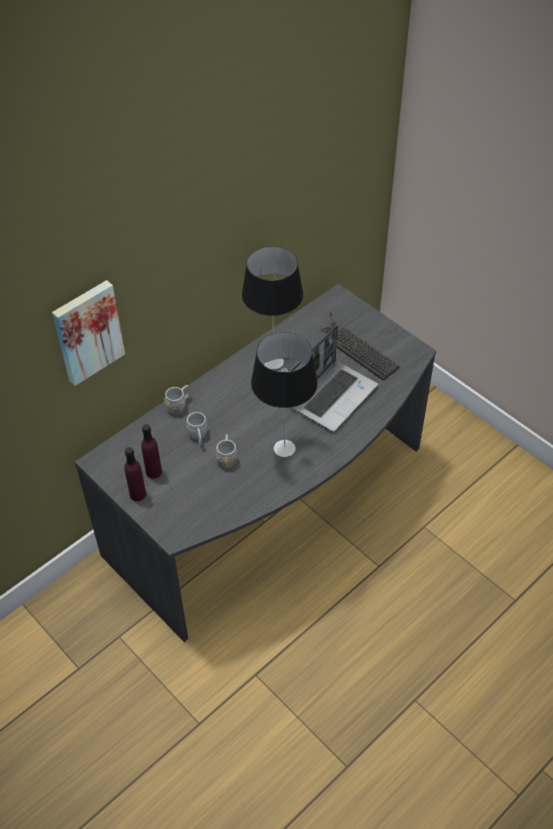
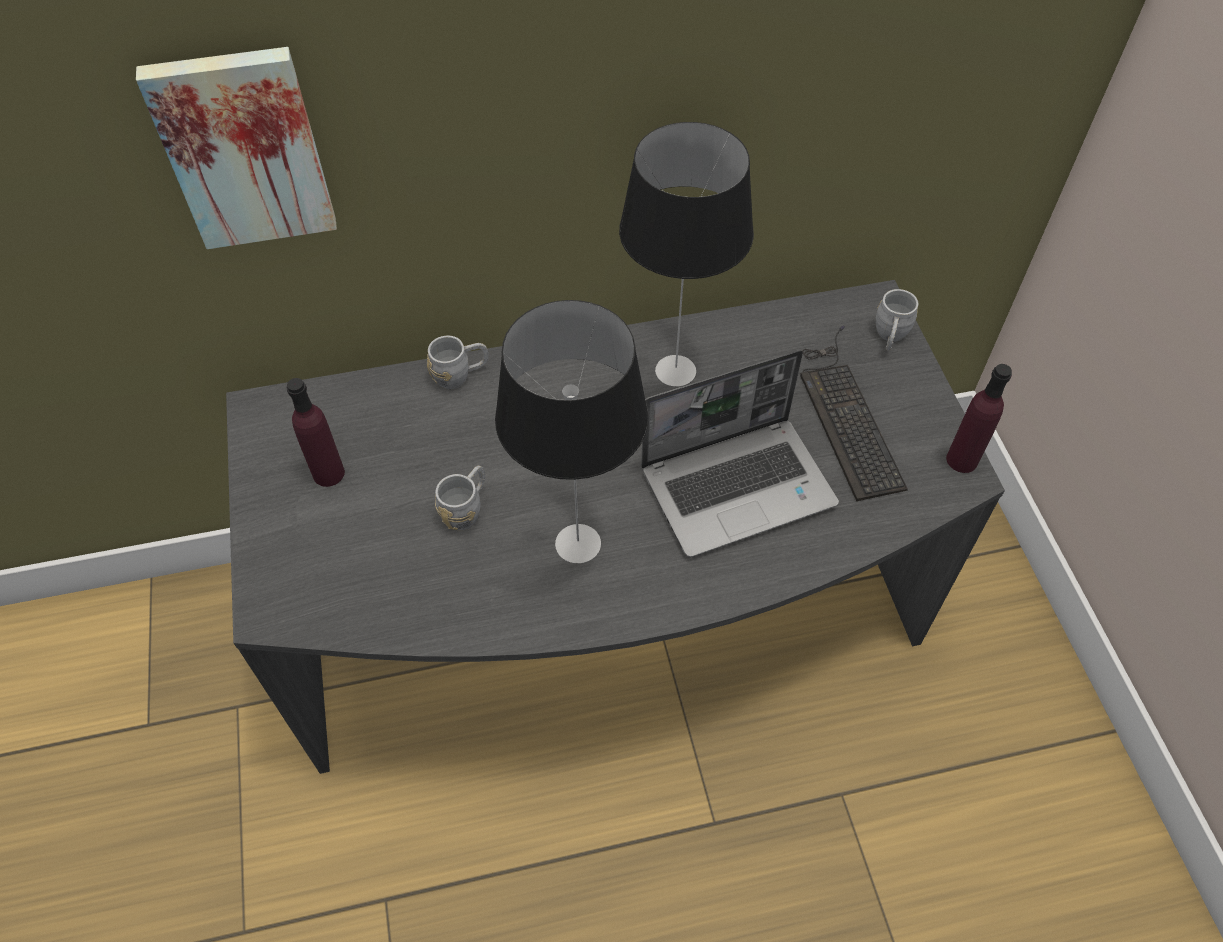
camera: 30 degrees right, 5 degrees up
purple bottle [124,447,146,501] -> purple bottle moved to [946,364,1012,473]
grey mug [186,412,208,445] -> grey mug moved to [876,289,918,351]

